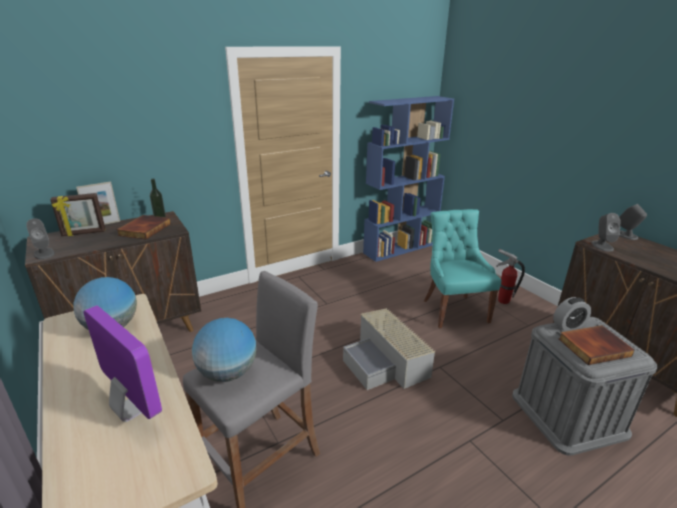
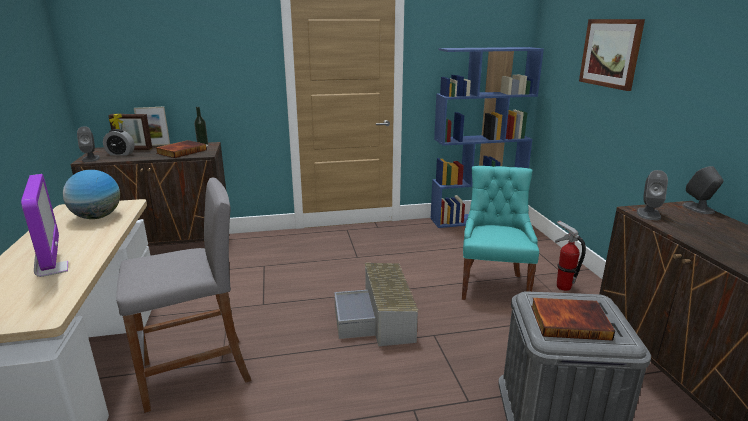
camera: 20 degrees right, 5 degrees down
globe [192,318,257,382] -> none
alarm clock [553,297,591,331] -> alarm clock moved to [103,129,135,156]
none -> picture [579,19,645,91]

